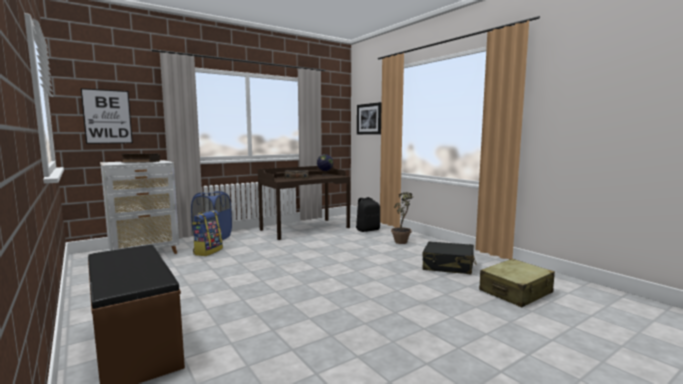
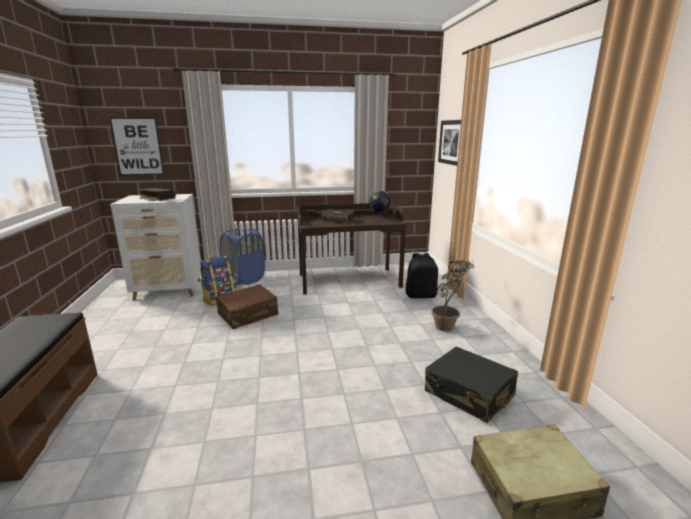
camera: 25 degrees right, 10 degrees up
none -> brown suitcase [216,284,279,329]

